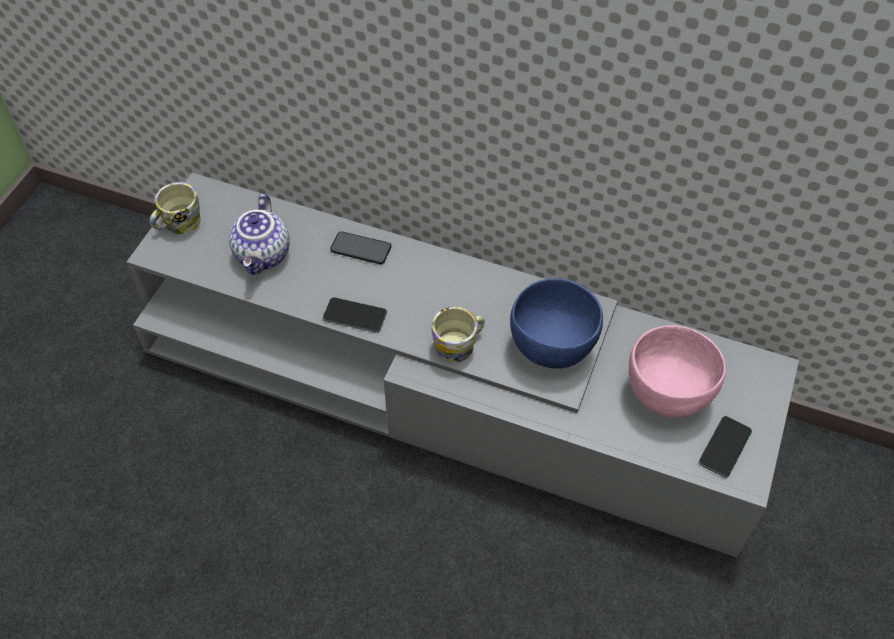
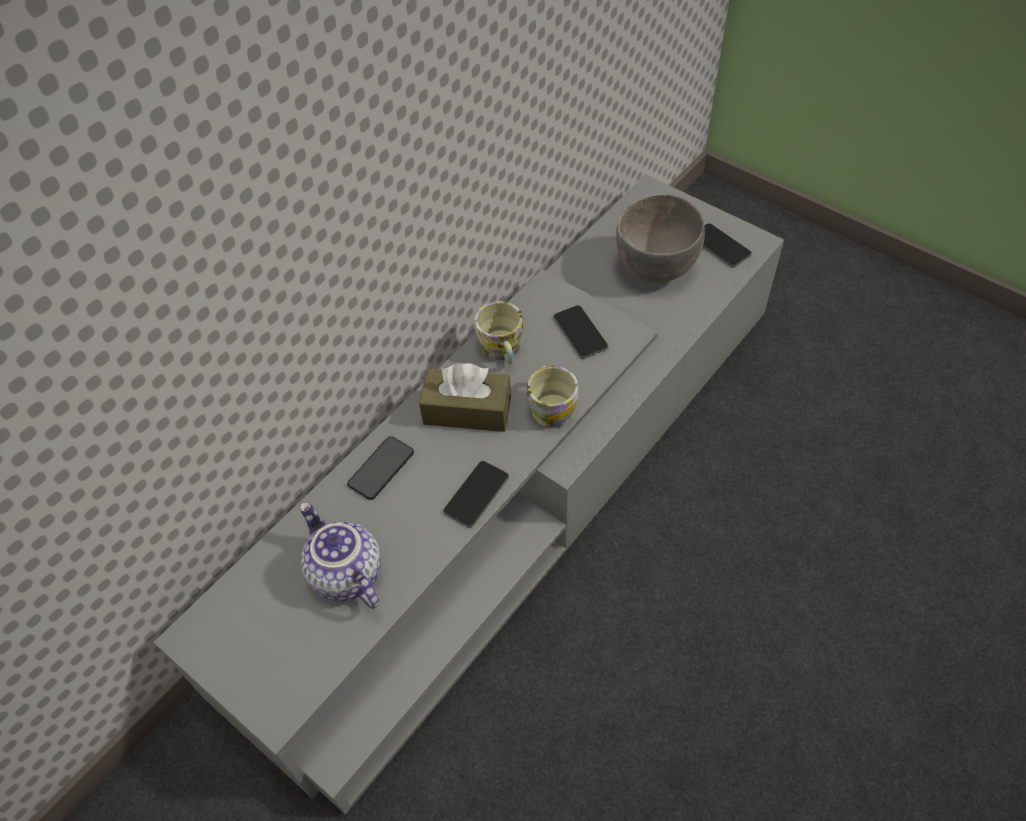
camera: 70 degrees left, 0 degrees up
mug [150,182,200,234] -> mug moved to [475,301,523,364]
teapot [229,194,290,275] -> teapot turned 150 degrees counterclockwise [300,502,381,609]
blue bowl [510,278,603,369] -> phone [553,305,608,359]
pink bowl [629,325,726,418] -> grey bowl [616,194,705,283]
none -> brown tissue box [419,363,511,432]

